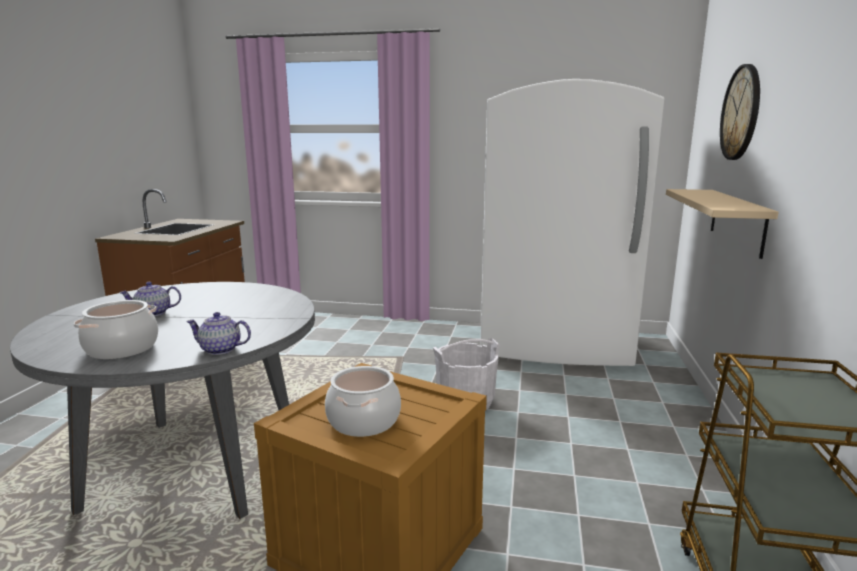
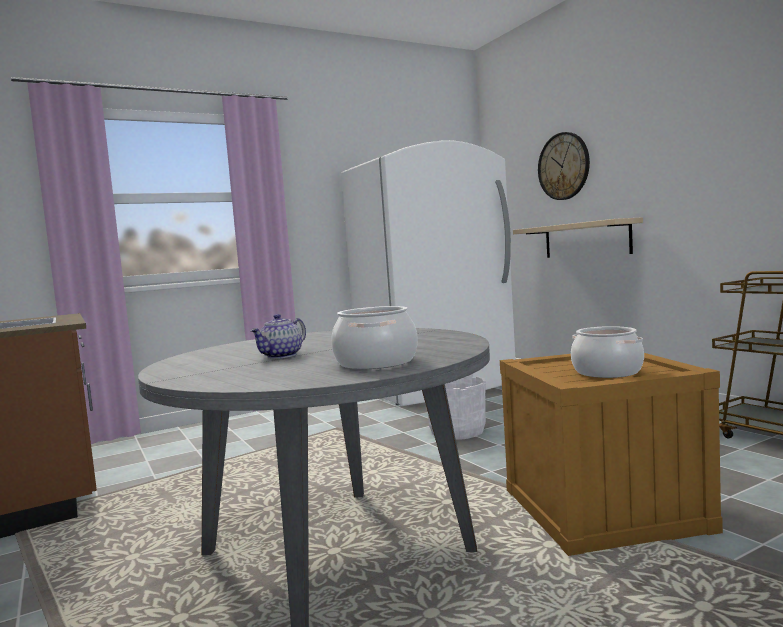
camera: 40 degrees left, 10 degrees down
teapot [186,312,251,355] -> none

